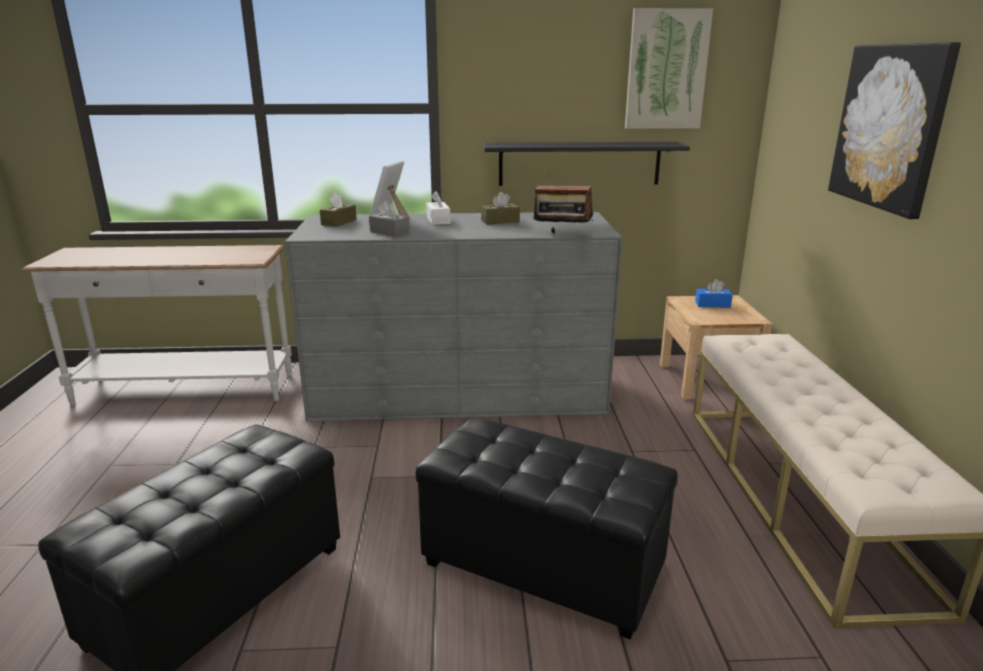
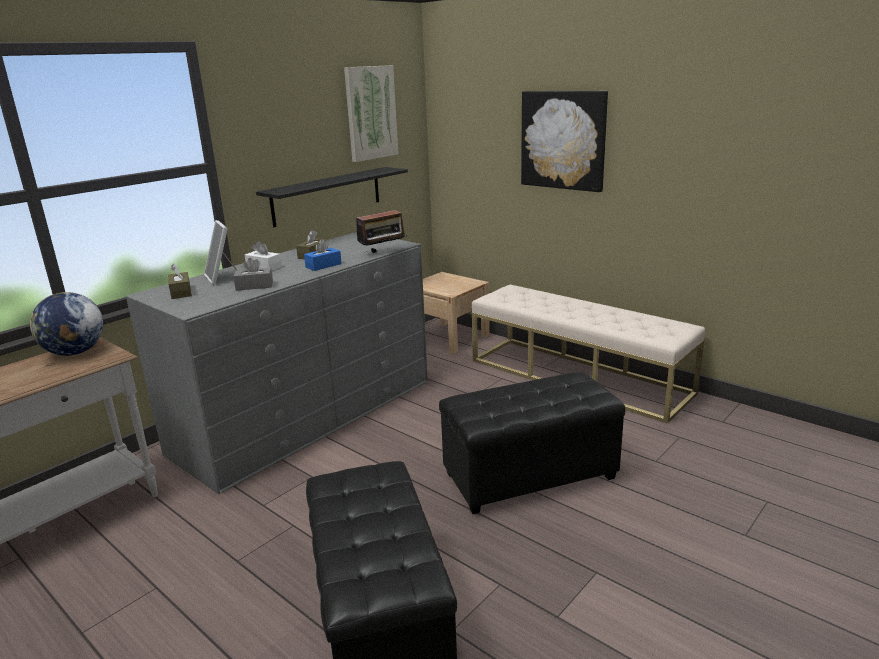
camera: 45 degrees left, 0 degrees up
blue tissue box [695,279,733,308] -> blue tissue box moved to [304,239,342,271]
none -> globe [30,292,103,356]

